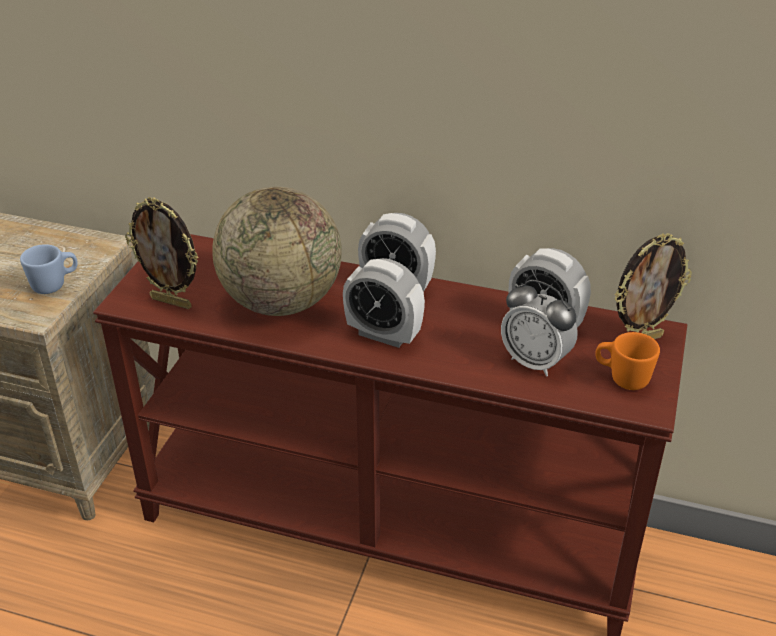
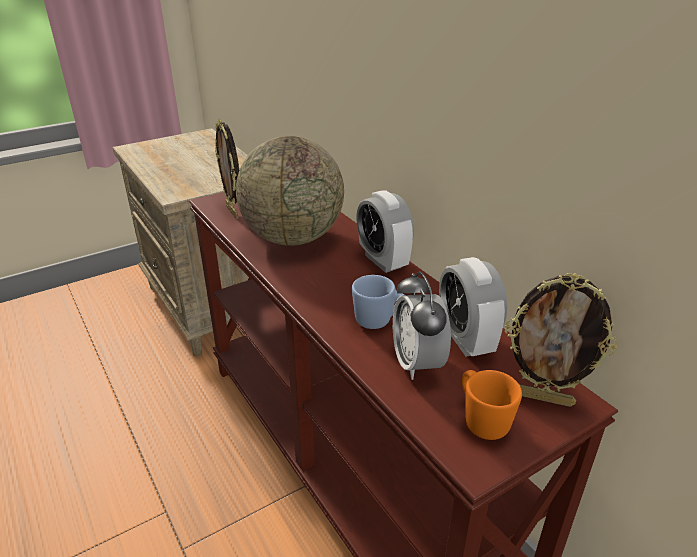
camera: 40 degrees right, 5 degrees down
blue mug [20,244,78,294] -> blue mug moved to [352,275,405,329]
alarm clock [343,258,425,348] -> none

